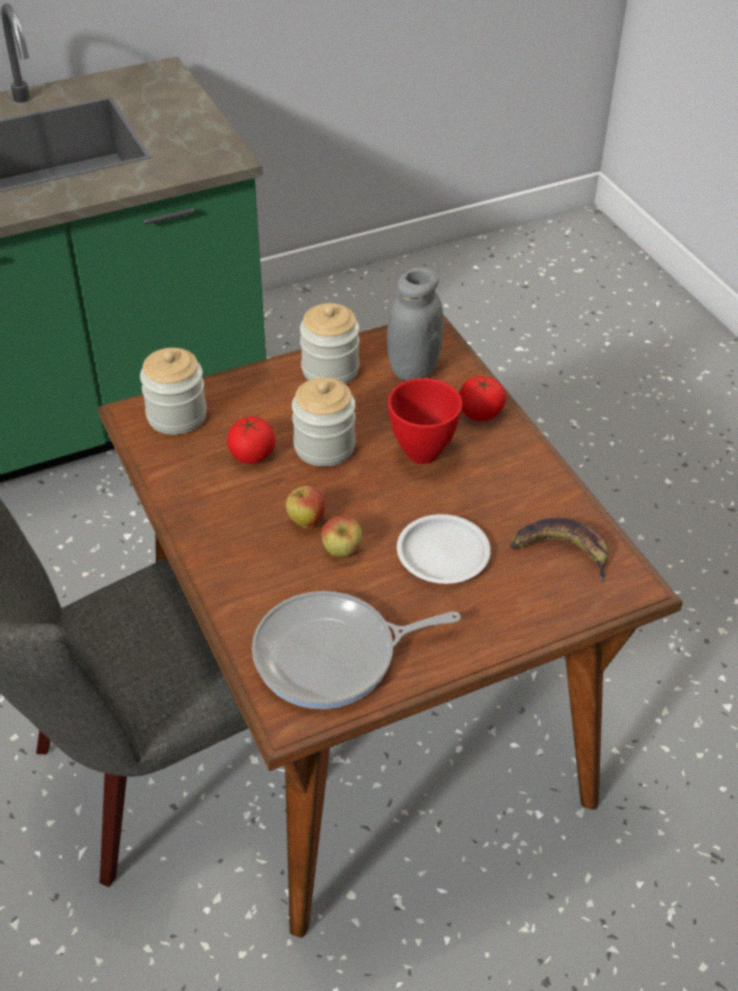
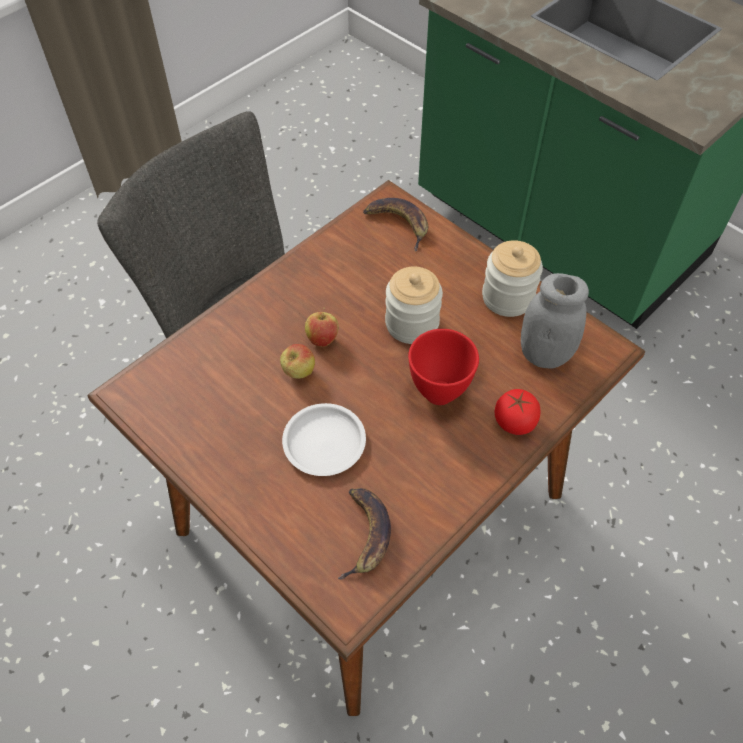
camera: 70 degrees right, 10 degrees up
jar [140,348,207,435] -> banana [363,198,428,252]
tomato [227,416,276,464] -> none
frying pan [252,591,460,709] -> none

